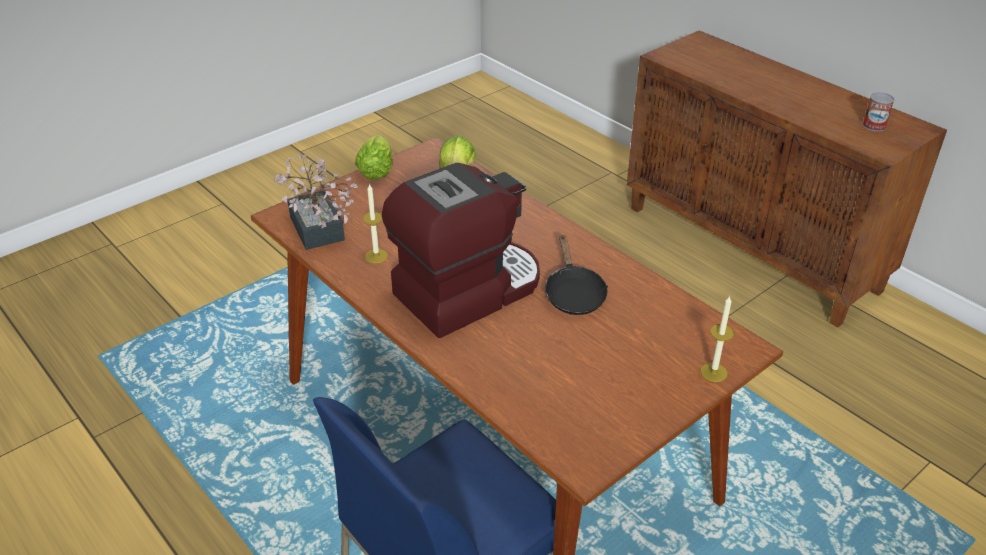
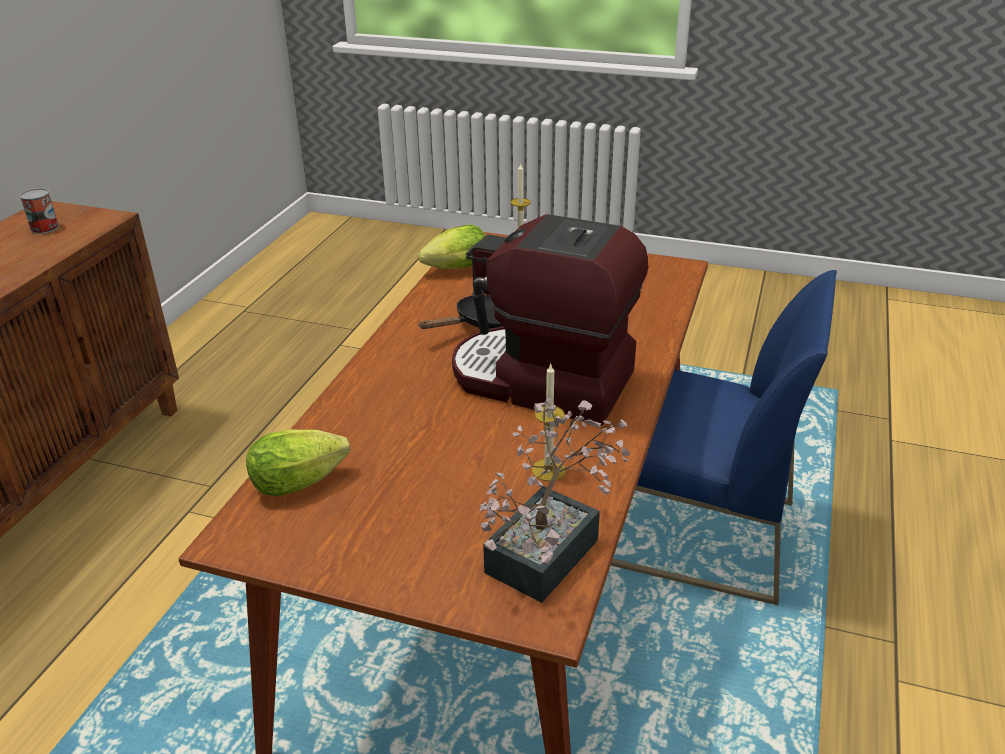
camera: 120 degrees left, 5 degrees down
lettuce [355,135,393,180] -> lettuce moved to [418,225,485,269]

